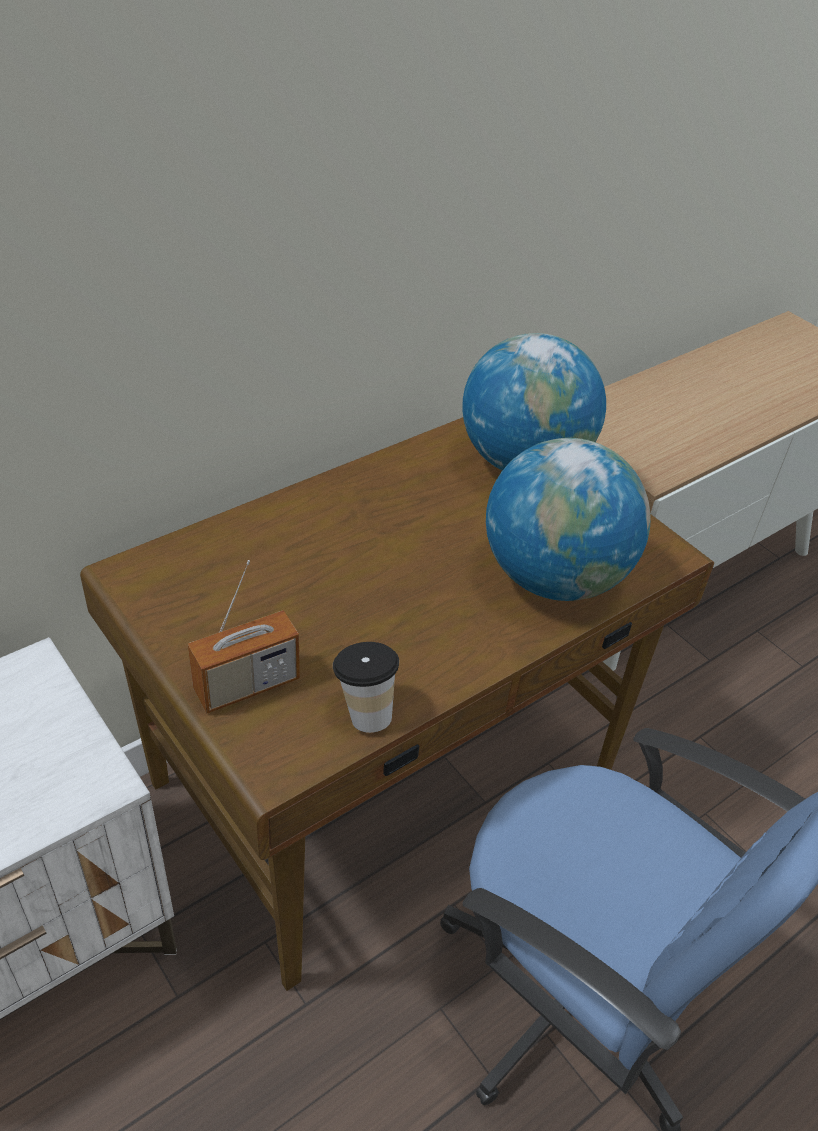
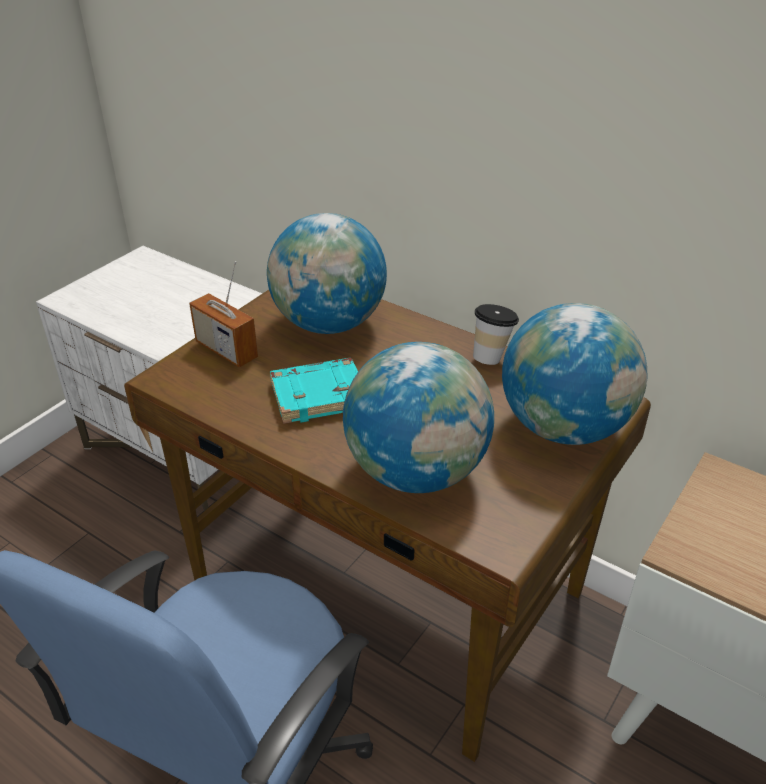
camera: 75 degrees right, 5 degrees down
cup [333,642,399,733] -> cup moved to [473,304,519,365]
none -> globe [267,213,387,334]
none -> turquoise book [270,358,358,424]

